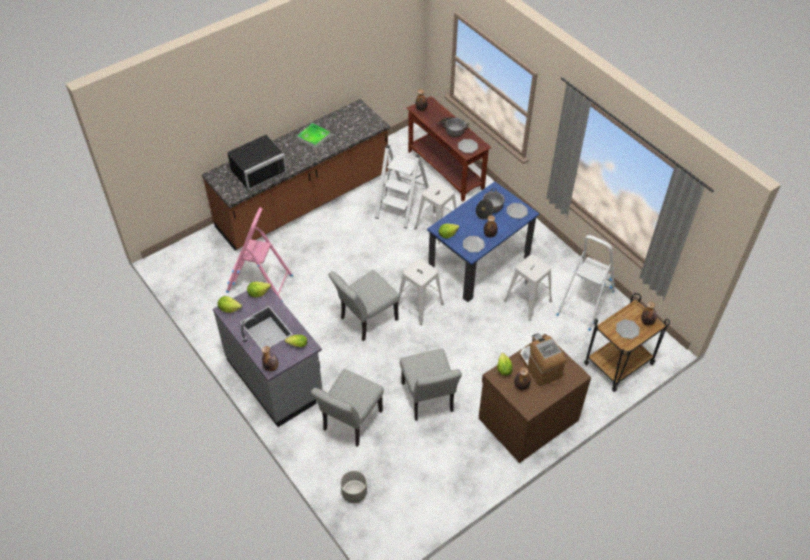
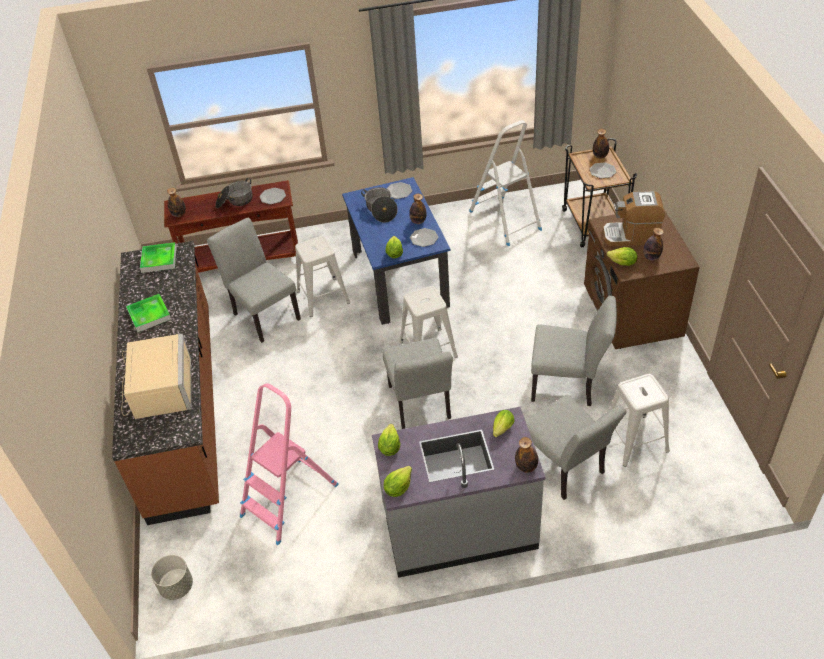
camera: 60 degrees left, 5 degrees down
black microwave [227,135,287,190] -> beige microwave [121,334,192,419]
grey planter [341,471,367,503] -> grey planter moved to [151,555,193,600]
white step ladder [375,145,429,229] -> grey chair [207,217,301,343]
white stool [504,255,552,321] -> white stool moved to [609,374,670,467]
none -> tray [140,242,177,273]

